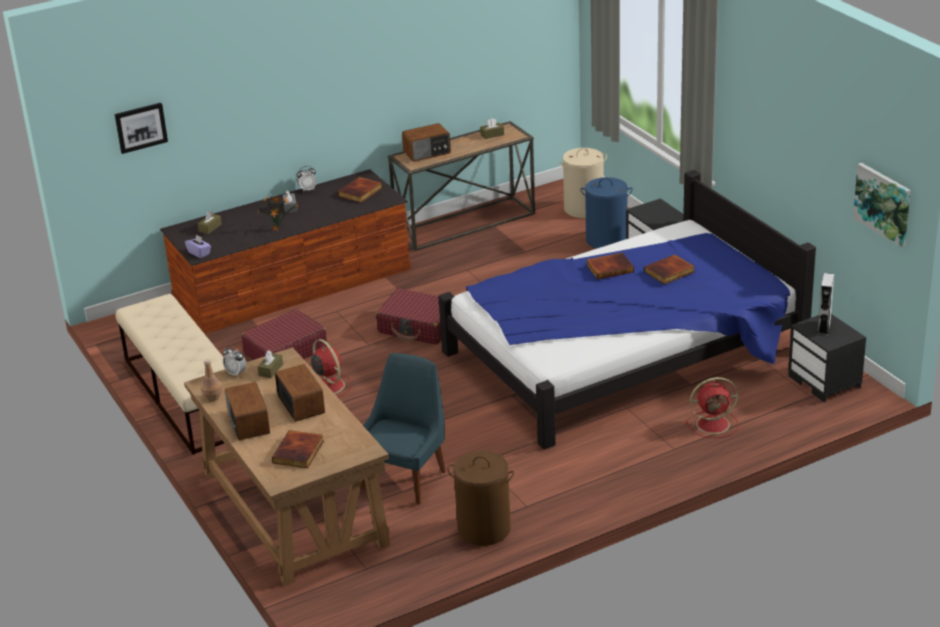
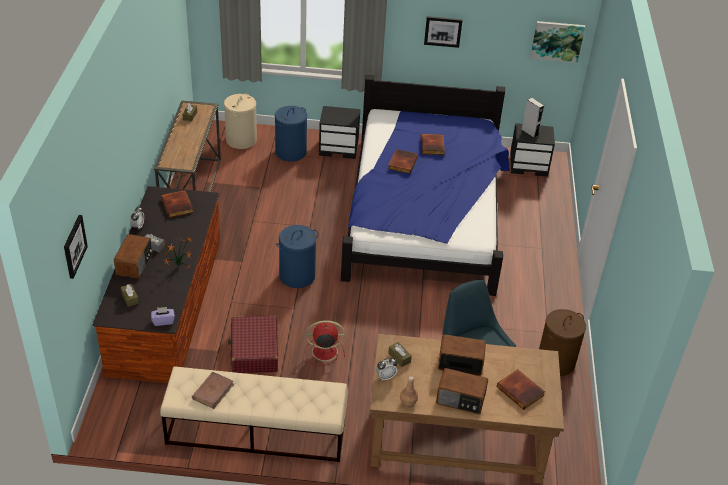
camera: 60 degrees left, 10 degrees up
red suitcase [376,288,441,345] -> blue laundry basket [276,225,318,288]
radio [402,123,451,162] -> radio moved to [114,234,153,279]
red fan [686,377,738,438] -> none
none -> brown book [192,372,234,409]
none -> picture [424,16,462,48]

